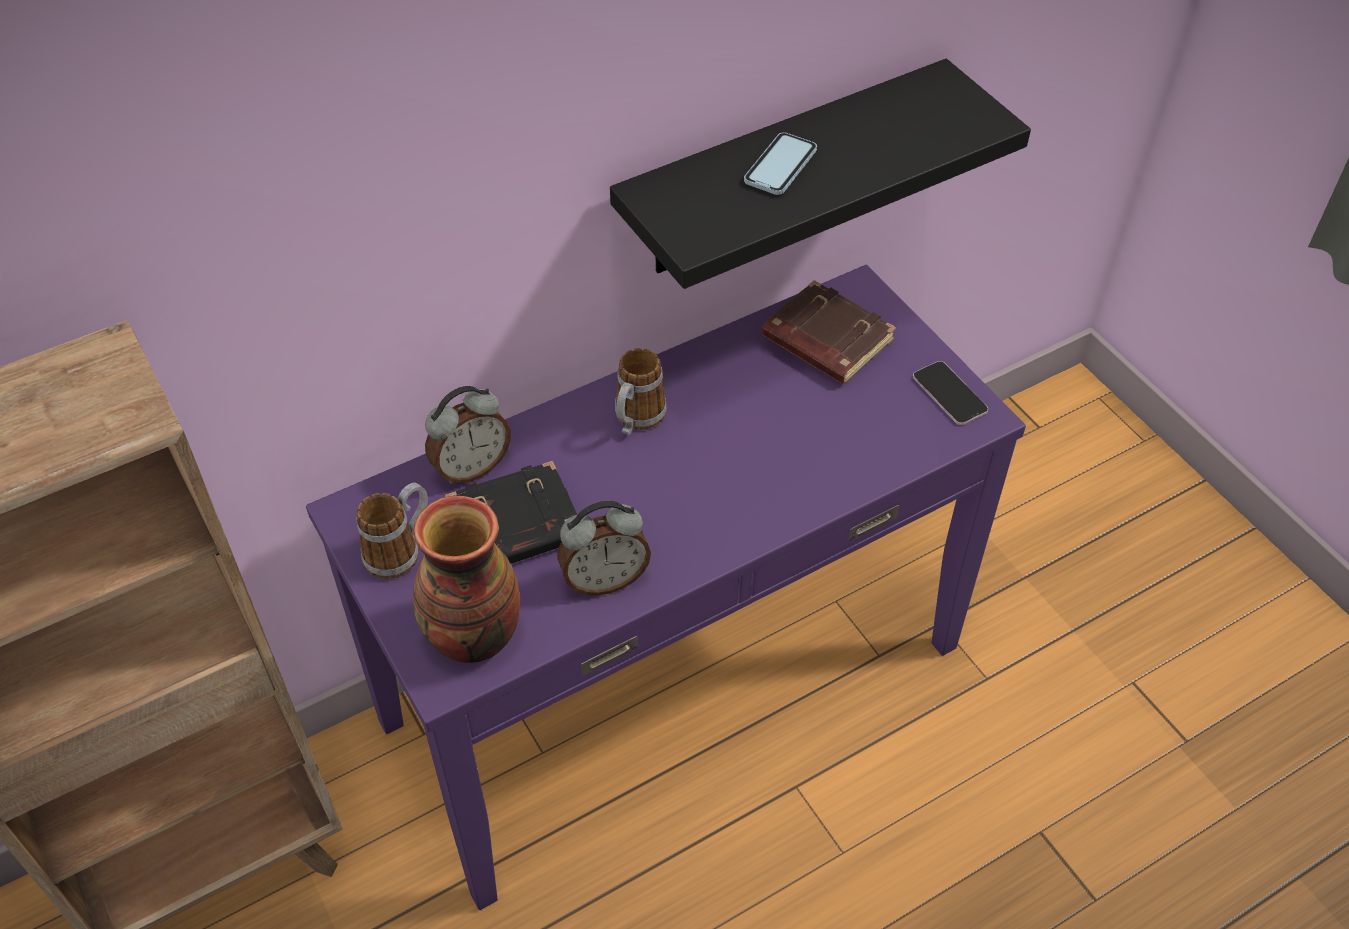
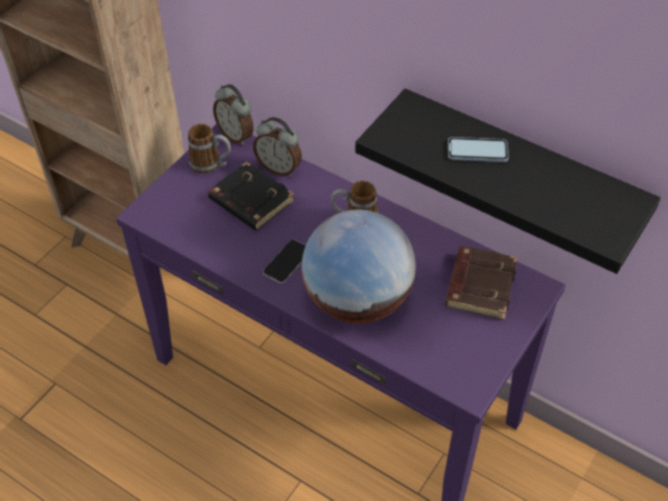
camera: 65 degrees right, 0 degrees up
vase [413,496,520,663] -> none
alarm clock [557,501,651,596] -> alarm clock moved to [213,84,254,146]
phone [913,361,988,425] -> phone moved to [263,239,306,284]
none -> globe [302,210,416,324]

